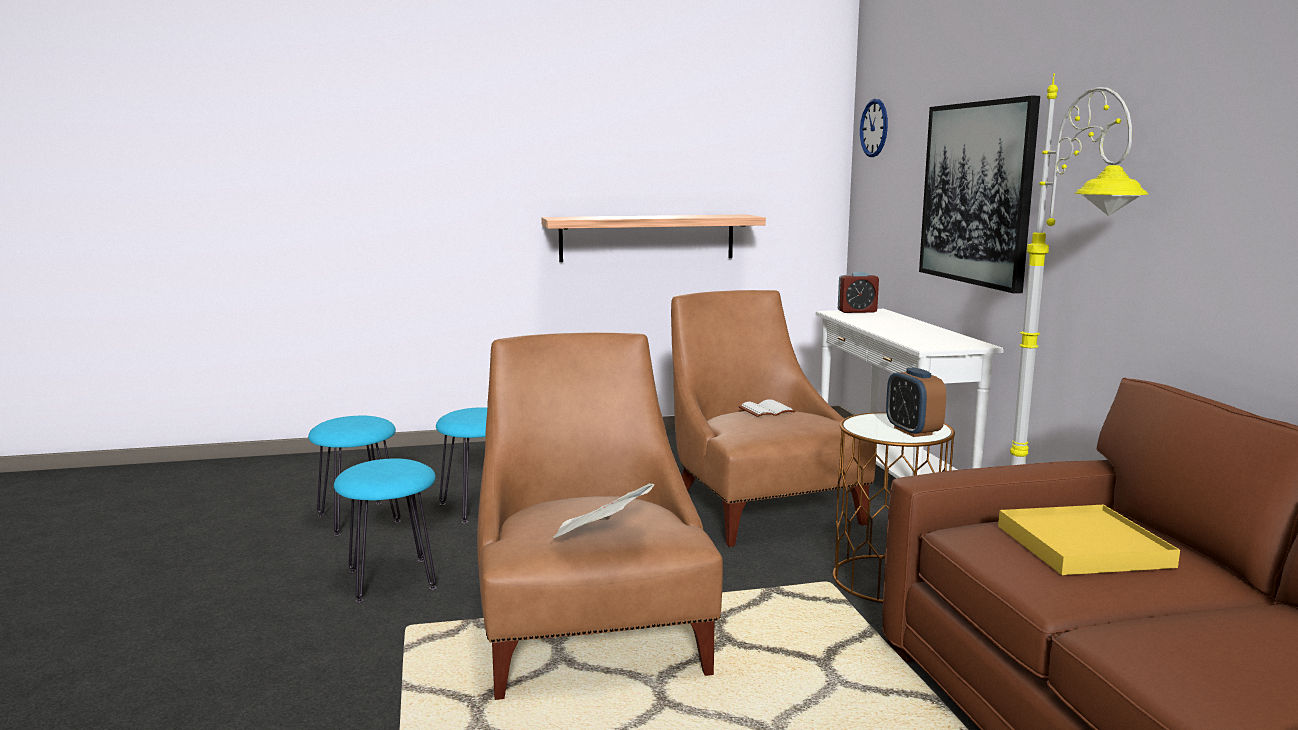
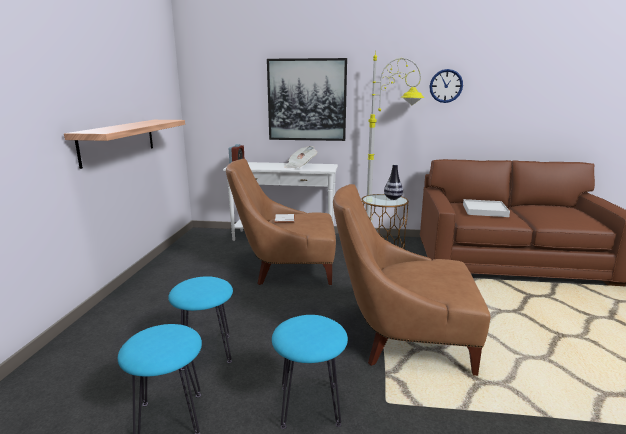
camera: 70 degrees left, 5 degrees up
newspaper [550,483,654,540] -> newspaper moved to [284,146,317,168]
wall clock [860,99,888,157] -> wall clock moved to [430,69,463,103]
alarm clock [886,367,946,437] -> vase [384,164,403,200]
yellow tray [998,505,1180,575] -> white tray [463,199,510,217]

